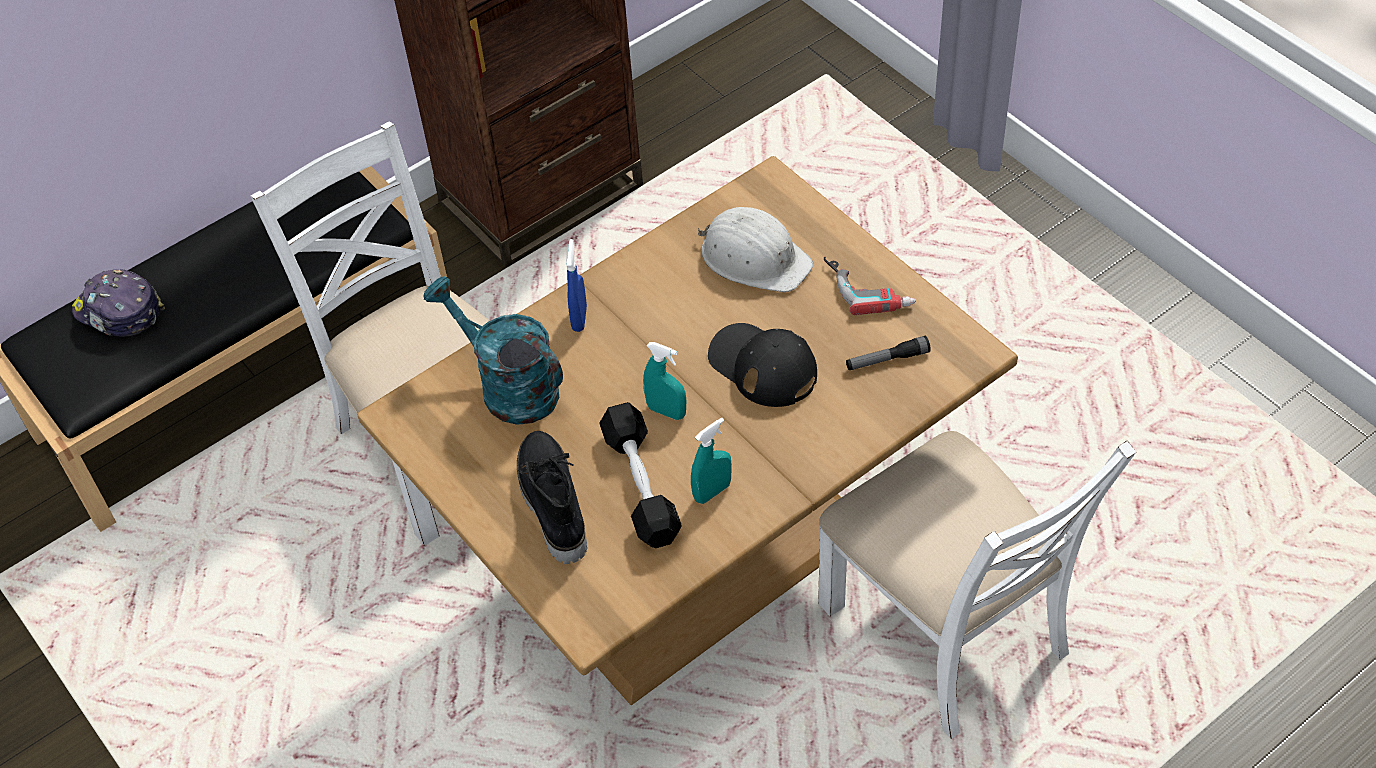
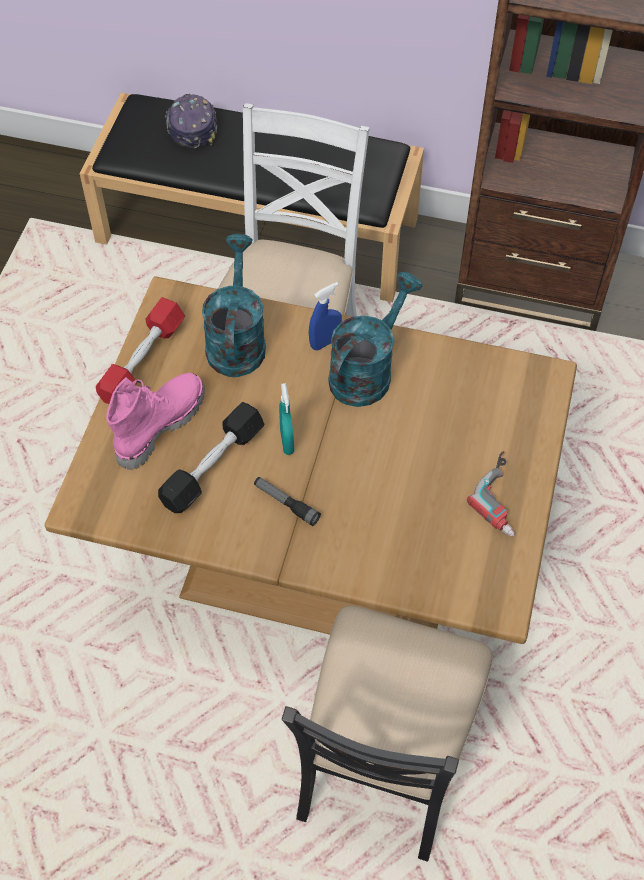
camera: 50 degrees right, 5 degrees up
black boot [517,431,587,564] -> pink boot [106,373,205,470]
turquoise spray bottle [691,418,732,504] -> none
white hard hat [698,207,813,292] -> none
black cap [708,323,817,407] -> none
white chair [818,431,1136,739] -> black chair [282,606,493,862]
flashlight [846,336,931,370] -> flashlight moved to [254,477,321,526]
none -> red dumbbell [96,297,185,404]
none -> turquoise watering can [328,272,423,407]

